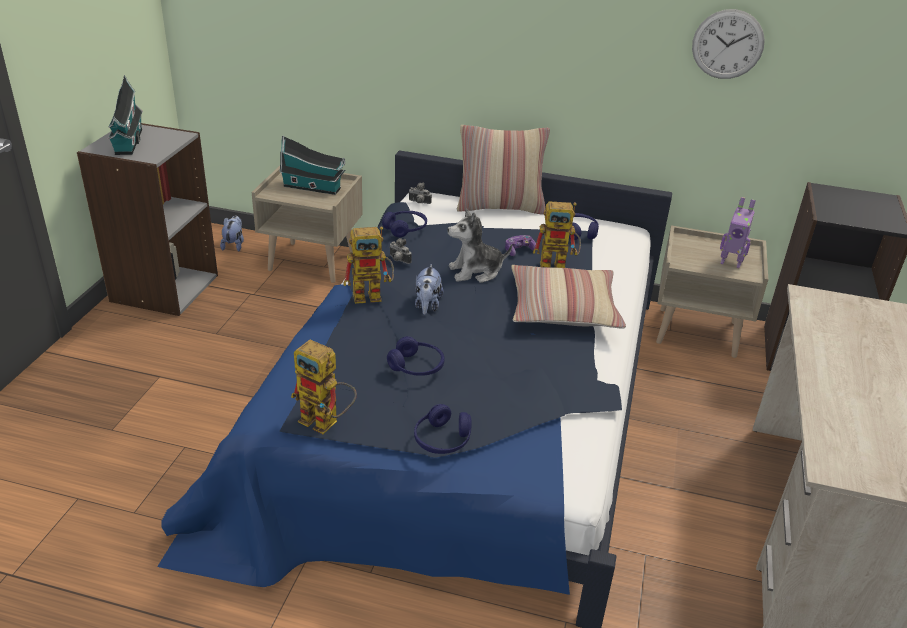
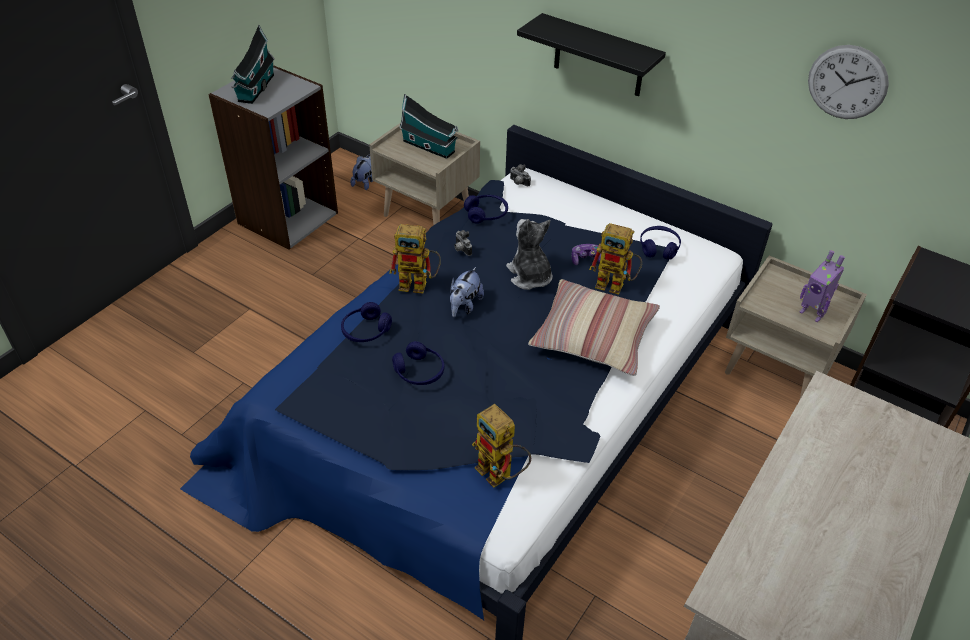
camera: 20 degrees right, 10 degrees up
toy robot [291,339,357,434] -> toy robot moved to [472,404,531,488]
blue headphones [414,404,472,454] -> blue headphones moved to [341,302,392,342]
plush toy [448,209,512,283] -> plush toy turned 60 degrees clockwise [506,219,553,290]
pillow [457,125,550,215] -> none
none -> black shelf [517,13,666,96]

